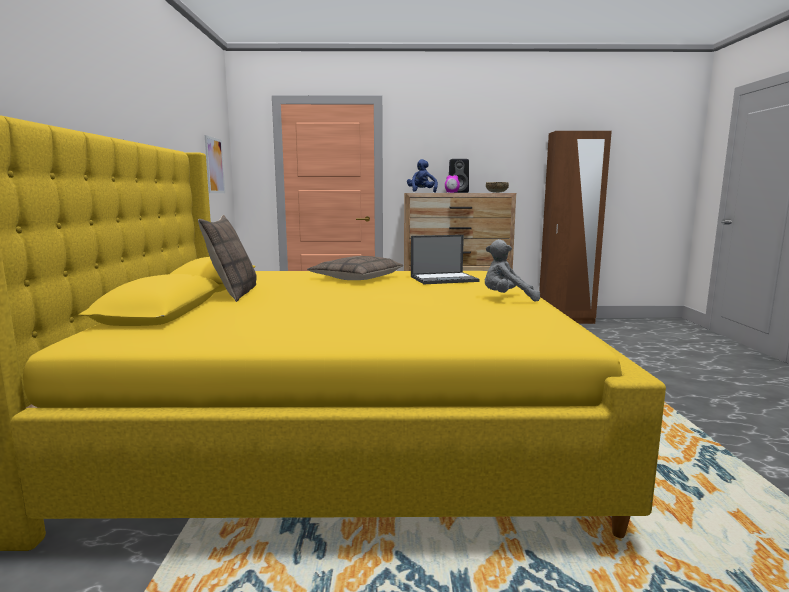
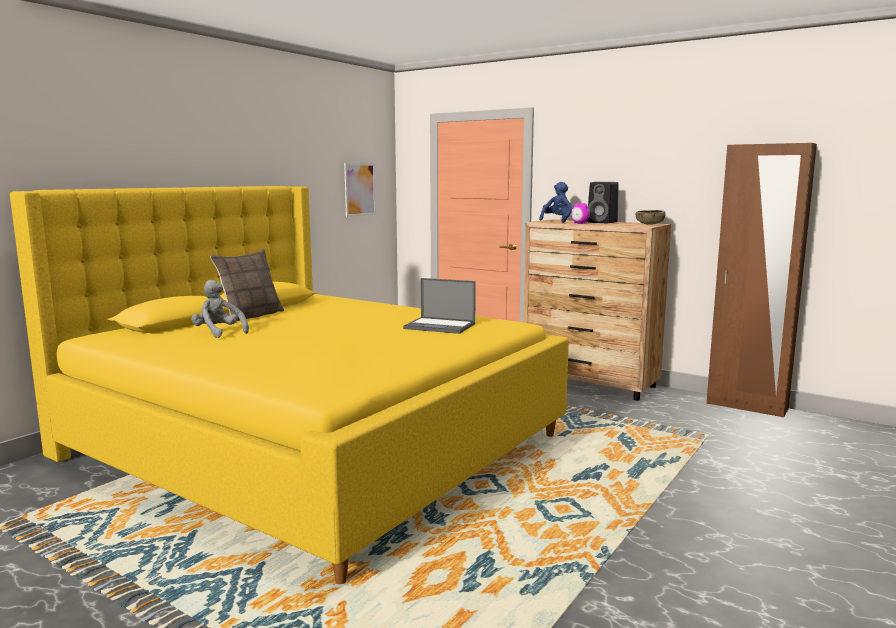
camera: 35 degrees right, 0 degrees up
pillow [307,256,403,280] -> none
grey plush toy [485,239,540,302] -> grey plush toy moved to [191,280,249,338]

